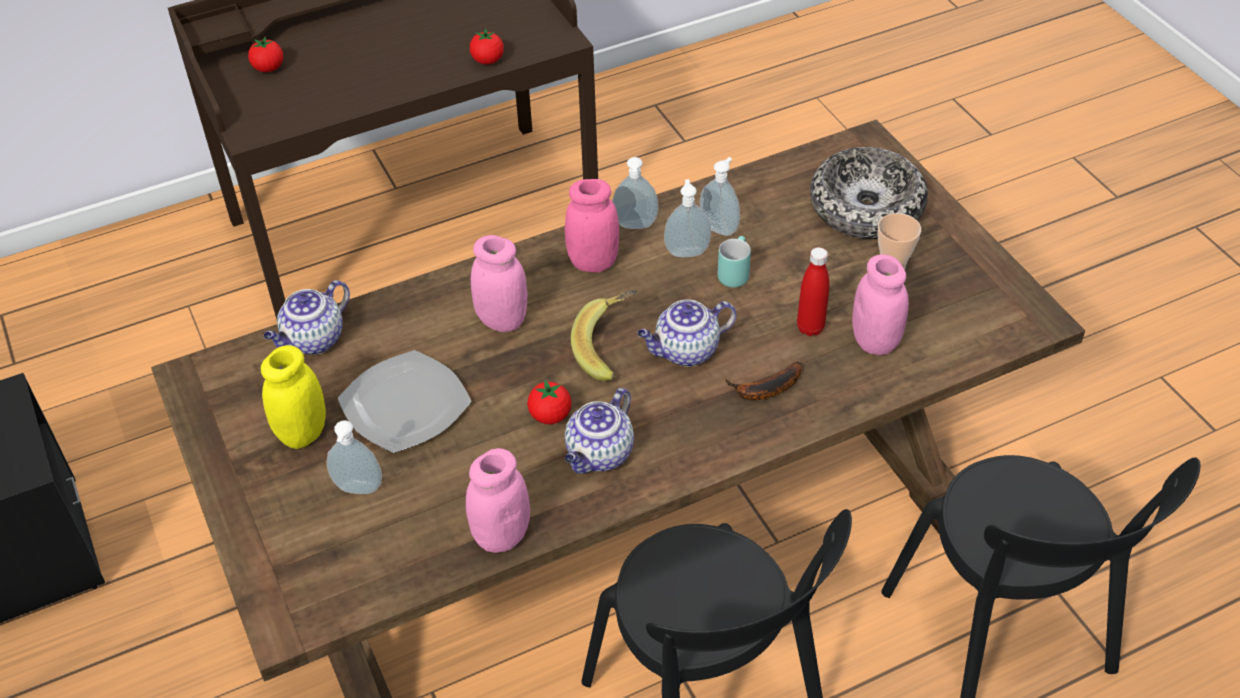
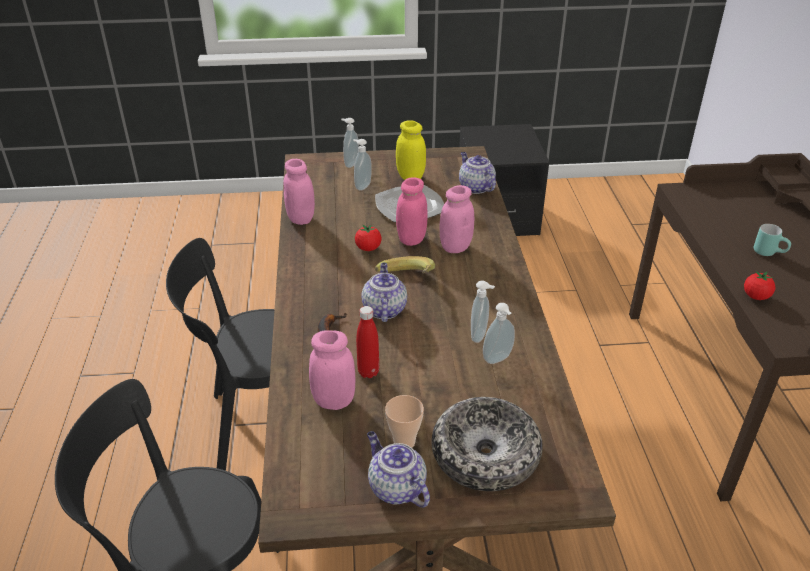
camera: 110 degrees right, 10 degrees down
tomato [248,36,283,72] -> none
pink jar [565,179,619,272] -> pink jar moved to [396,177,427,246]
teapot [565,388,634,474] -> teapot moved to [367,431,430,508]
soap dispenser [613,157,659,229] -> soap dispenser moved to [341,118,359,168]
turquoise mug [718,236,751,288] -> turquoise mug moved to [754,224,791,256]

